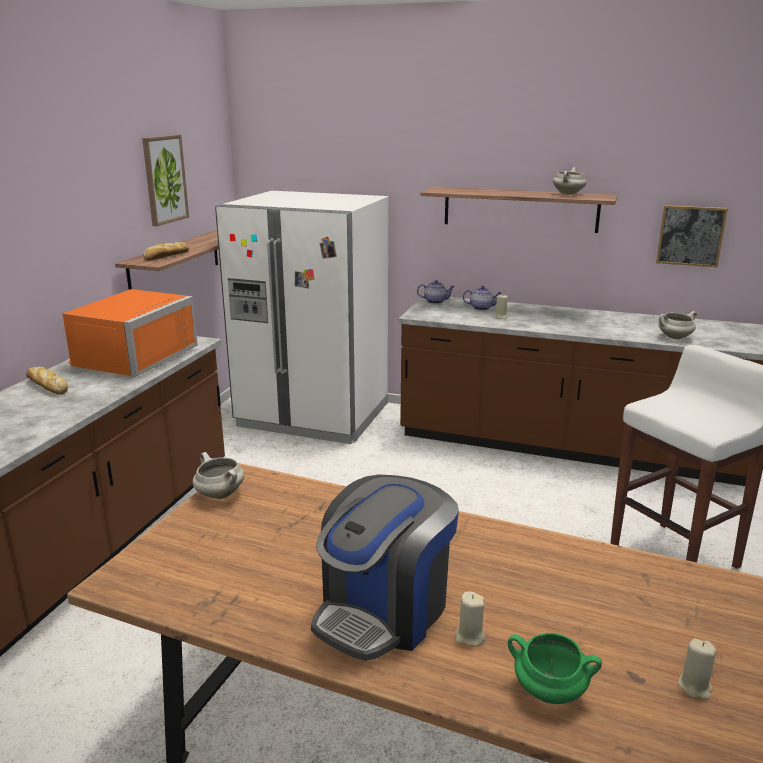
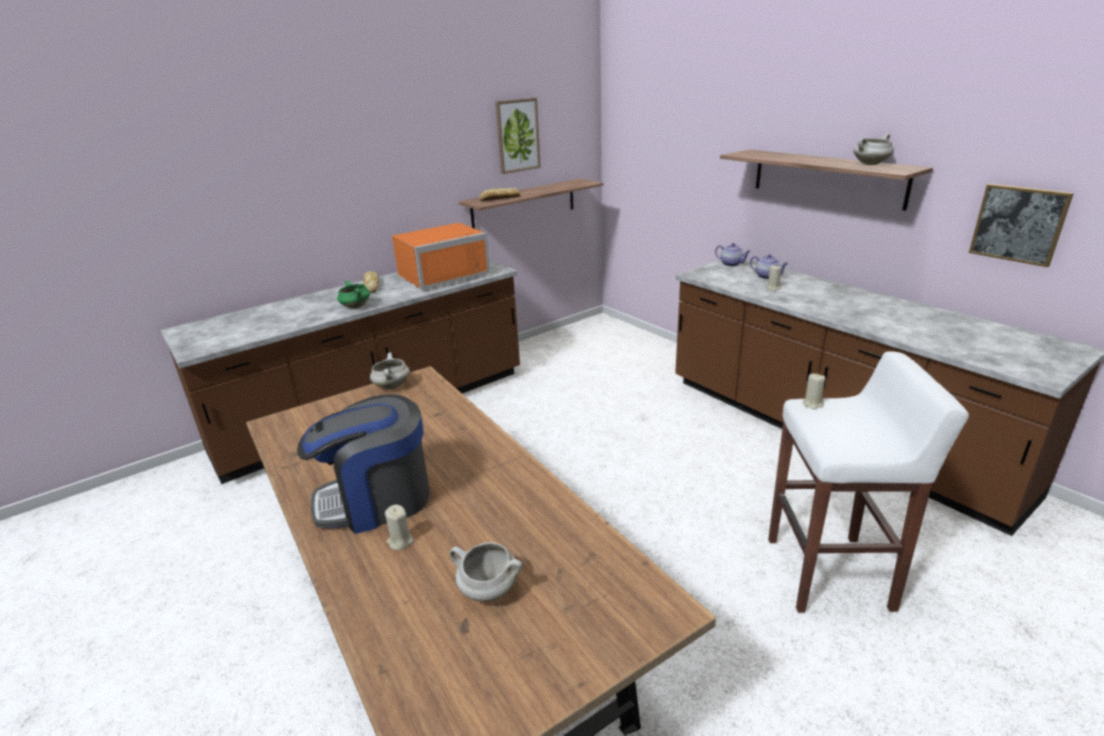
camera: 35 degrees right, 5 degrees up
white fridge [215,191,388,444] -> none
green cooking pot [508,633,602,704] -> green cooking pot moved to [337,280,370,309]
white cooking pot [659,311,697,339] -> white cooking pot moved to [450,542,523,602]
beige candle [678,639,716,700] -> beige candle moved to [803,374,825,409]

